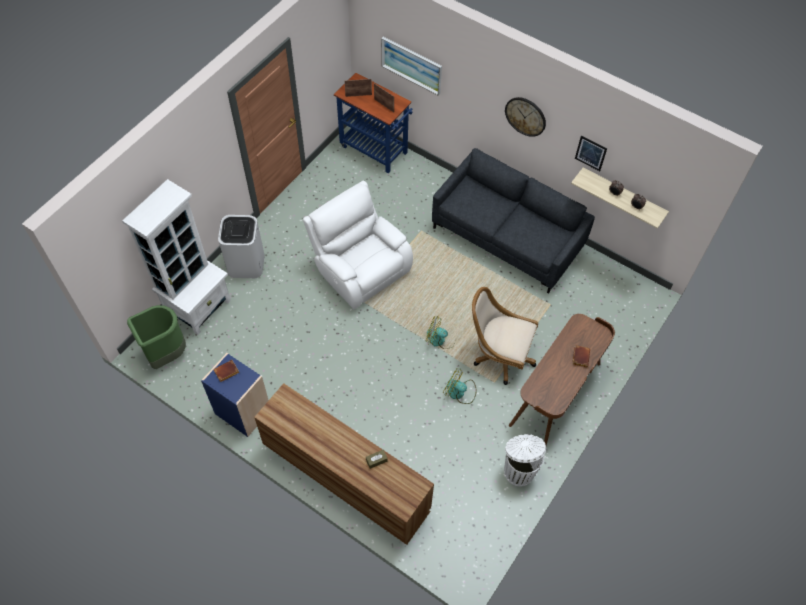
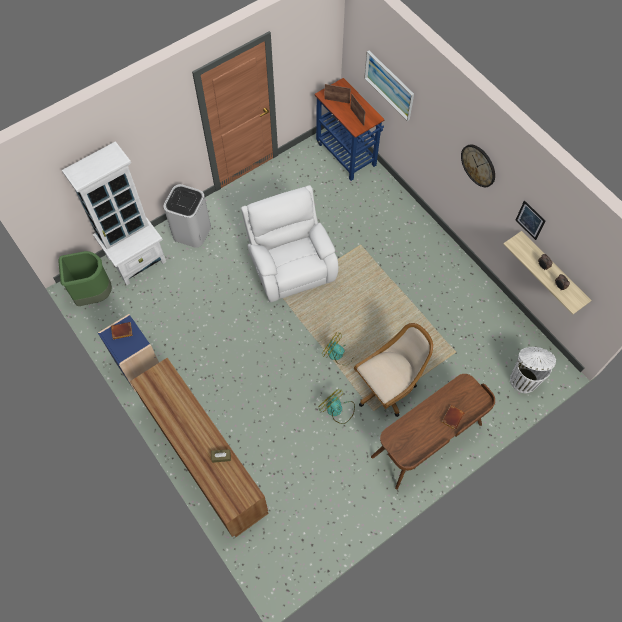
camera: 20 degrees right, 5 degrees up
grey sofa [432,148,595,294] -> none
office chair [472,287,538,385] -> office chair turned 105 degrees clockwise [354,323,433,417]
white trash can [504,434,546,487] -> white trash can moved to [510,347,556,393]

